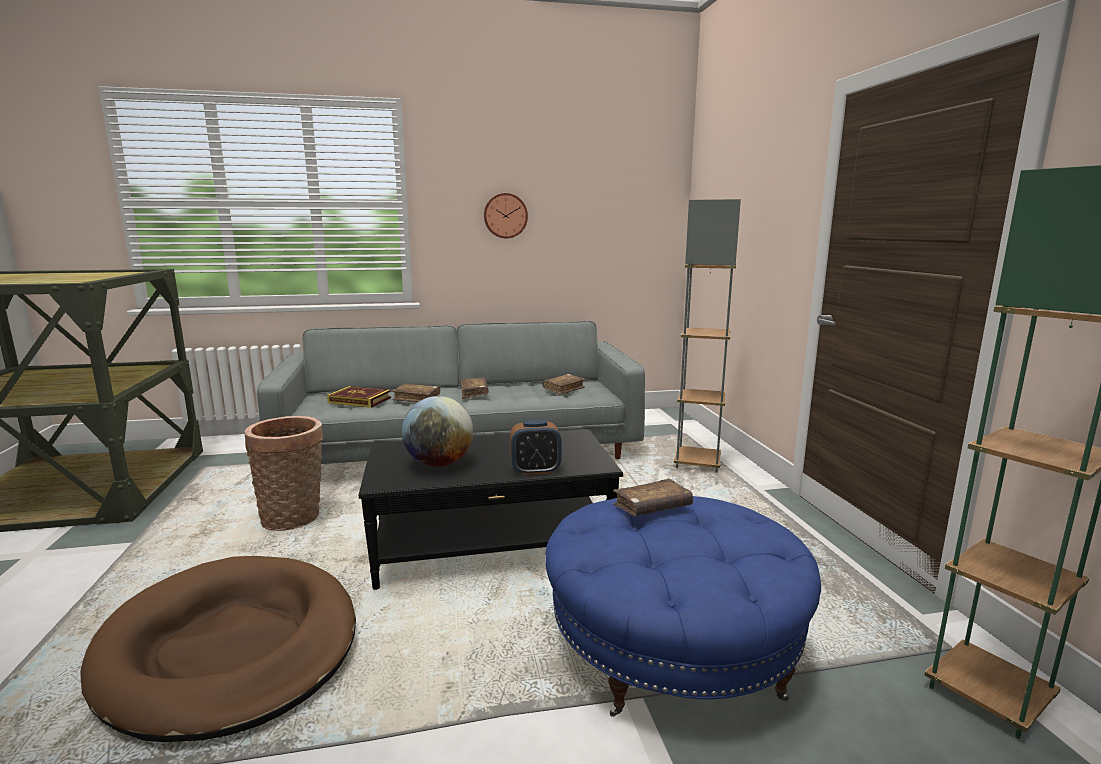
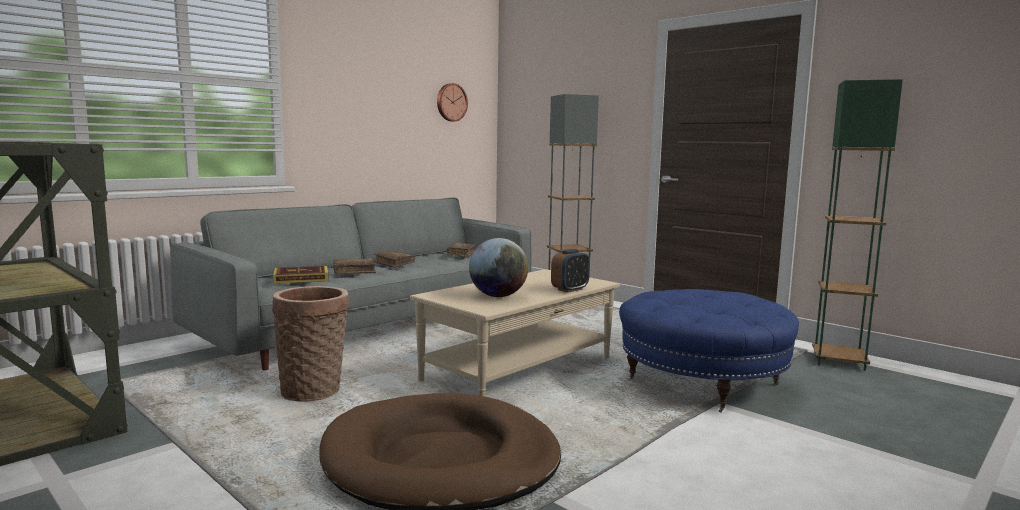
camera: 35 degrees left, 5 degrees down
black coffee table [359,429,623,590] -> beige coffee table [410,269,620,397]
wall clock [484,193,528,238] -> wall clock moved to [437,83,468,121]
brown book [613,478,693,516] -> none

